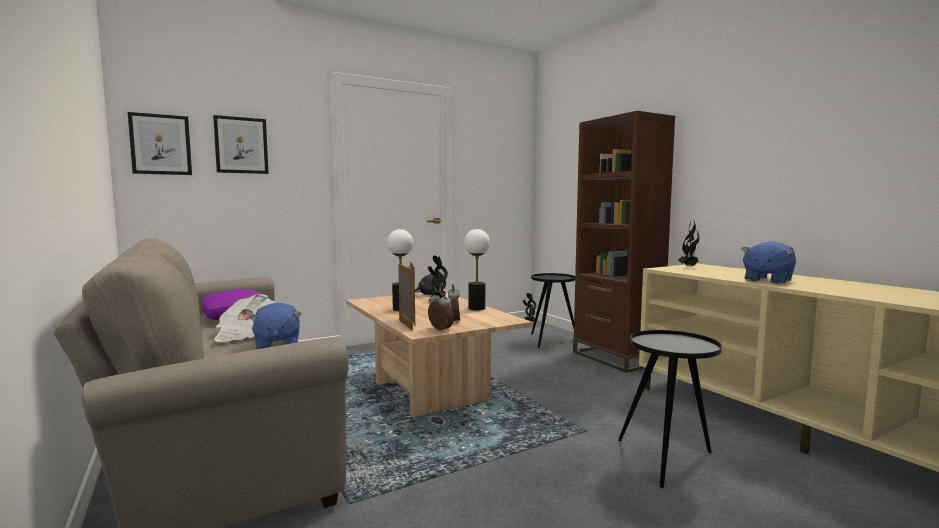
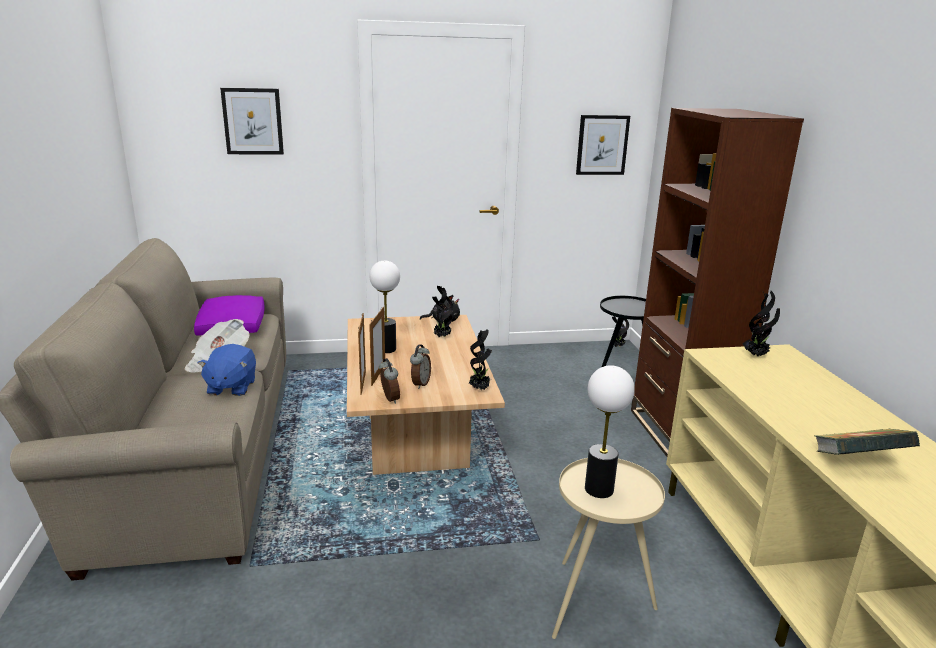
camera: 20 degrees right, 15 degrees up
picture [128,112,192,175] -> picture moved to [576,115,630,175]
table lamp [464,229,490,310] -> table lamp moved to [585,365,635,498]
black side table [618,330,722,488] -> beige side table [552,458,665,639]
blue plush toy [741,241,796,284] -> none
none -> potted plant [469,329,492,390]
none -> book [814,429,920,455]

